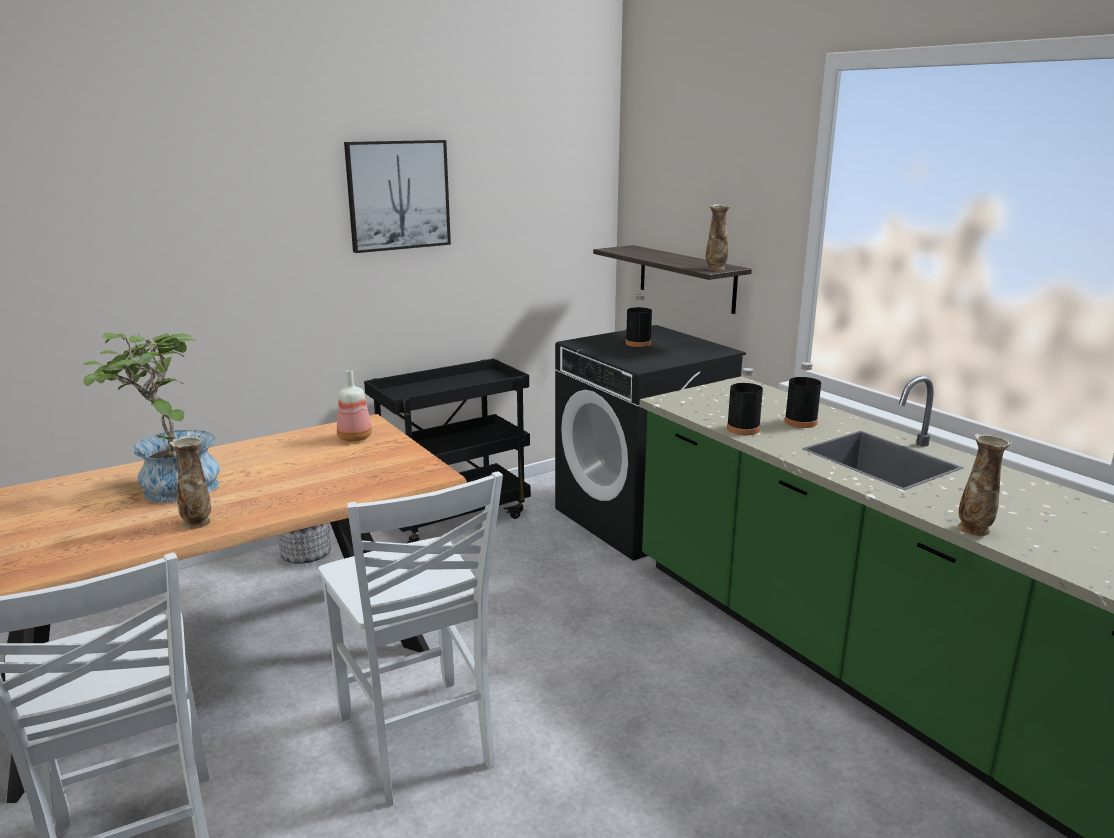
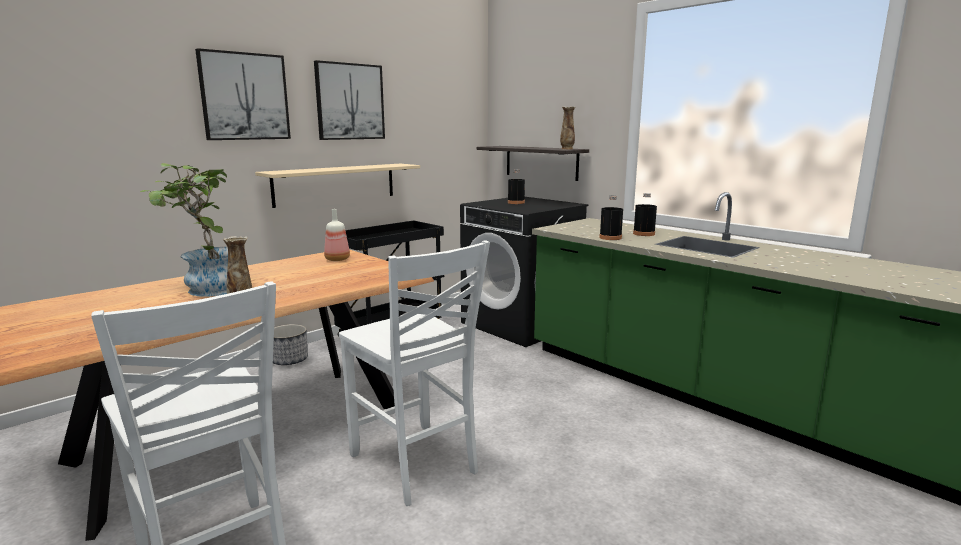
camera: 10 degrees left, 5 degrees down
vase [958,433,1012,536] -> none
none -> picture [195,48,291,140]
none -> beige shelf [255,164,420,208]

